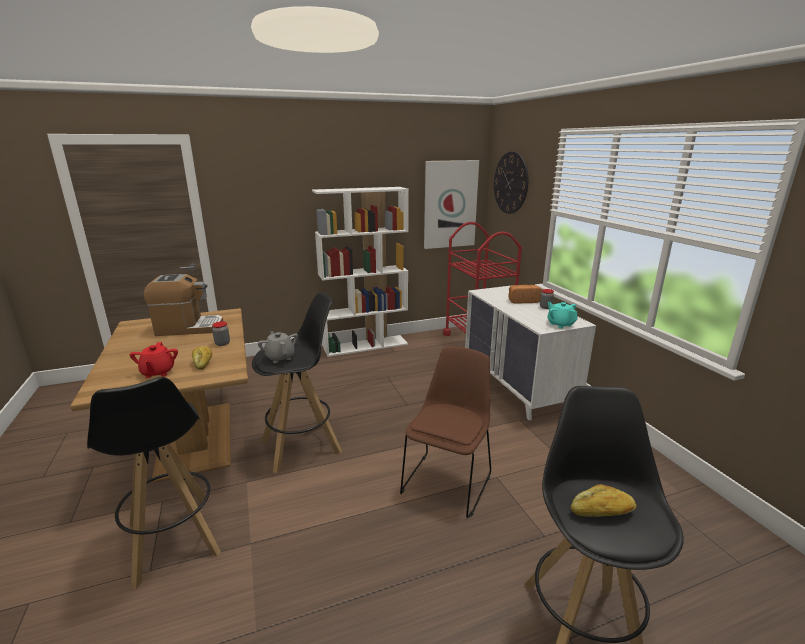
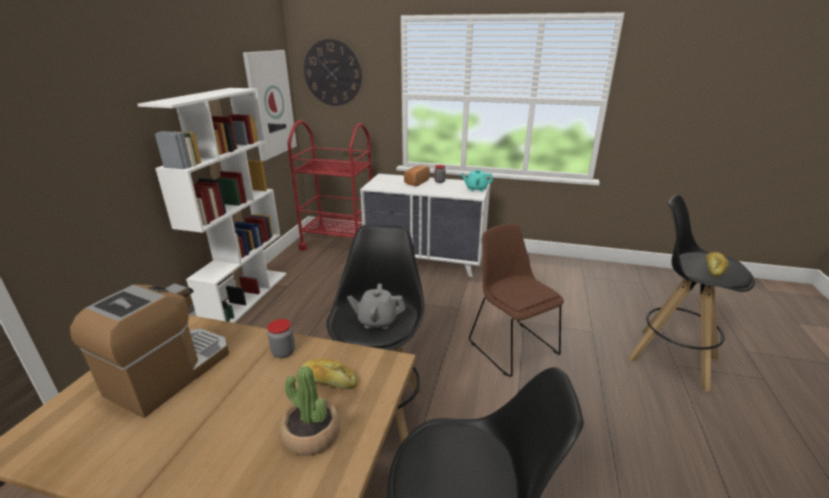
camera: 55 degrees left, 5 degrees up
red teapot [130,342,178,378] -> potted plant [280,366,340,456]

